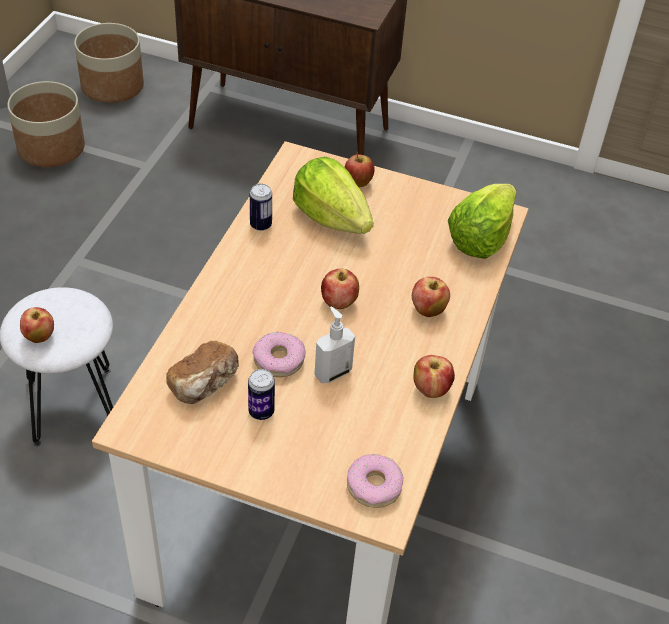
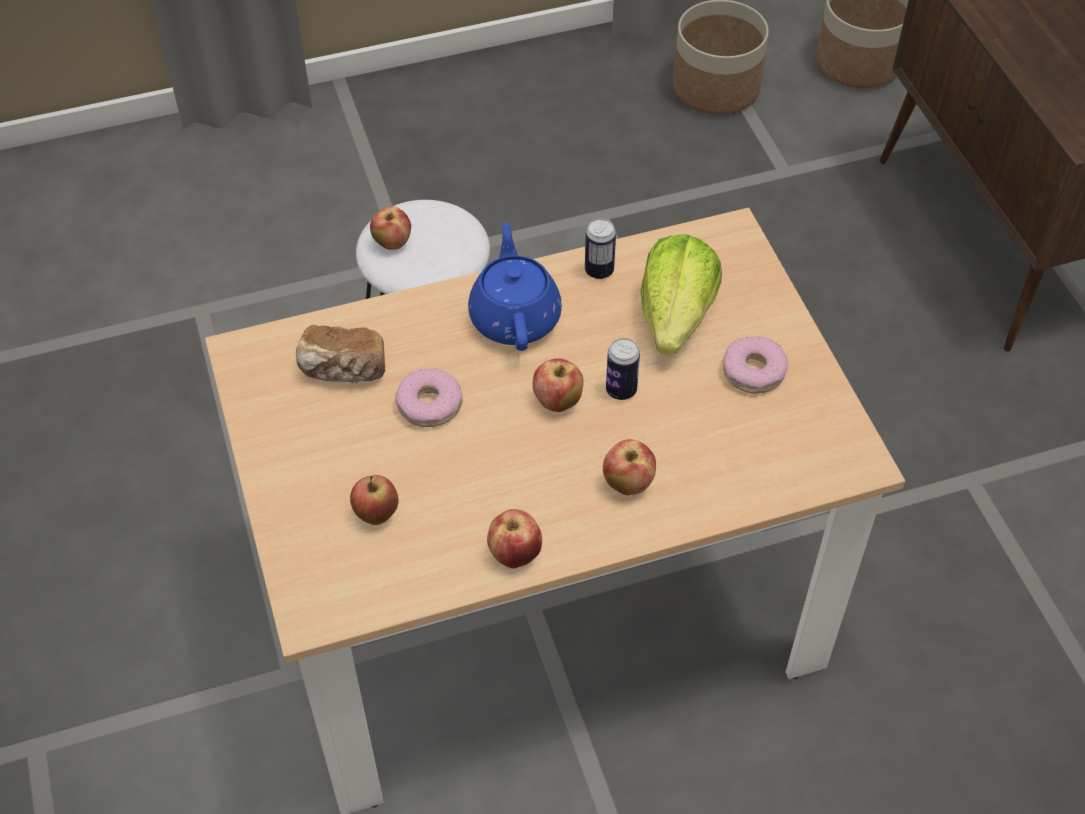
camera: 55 degrees right, 5 degrees up
can [248,369,275,420] -> can moved to [606,338,640,400]
soap dispenser [314,307,355,383] -> none
apple [344,153,375,187] -> apple moved to [350,475,398,525]
donut [347,454,403,508] -> donut moved to [723,336,788,394]
lettuce [448,184,517,259] -> none
none -> blue teapot [468,222,562,351]

